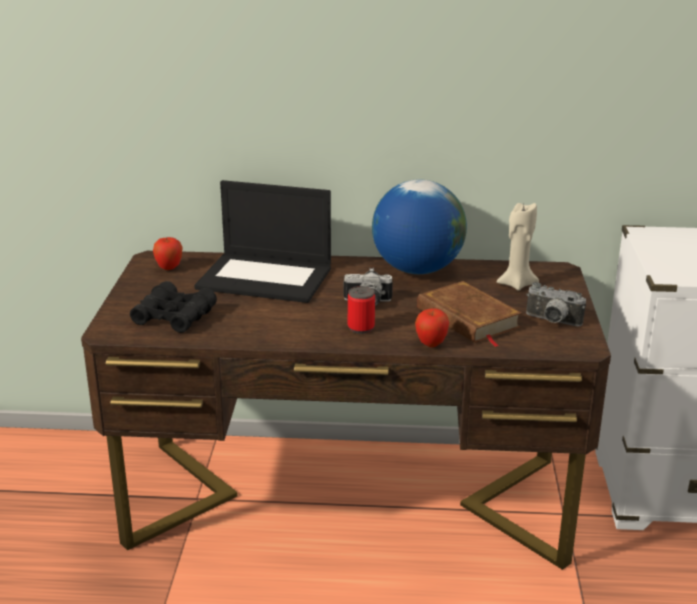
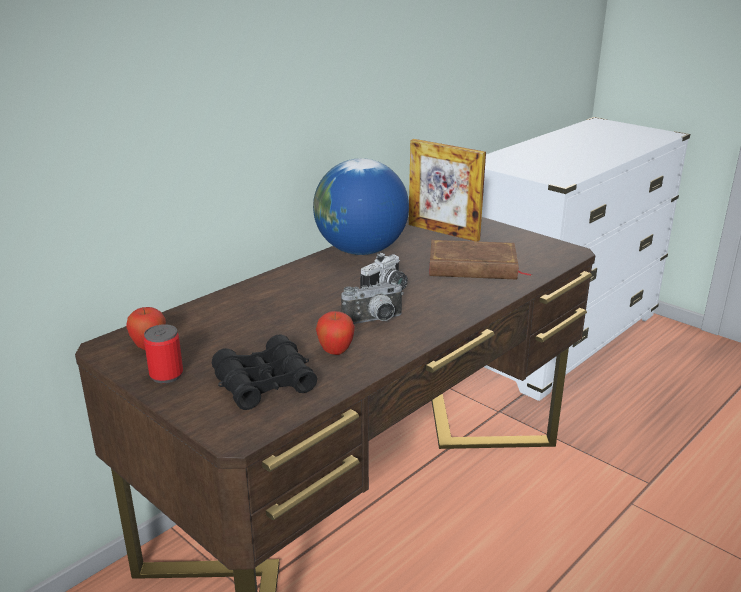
camera: 50 degrees left, 0 degrees up
laptop [194,180,331,303] -> none
can [348,286,375,334] -> can moved to [144,324,183,383]
apple [415,308,449,347] -> apple moved to [316,311,355,355]
beige candle [496,203,539,291] -> picture frame [408,139,486,241]
camera [526,282,586,326] -> camera moved to [341,281,404,324]

